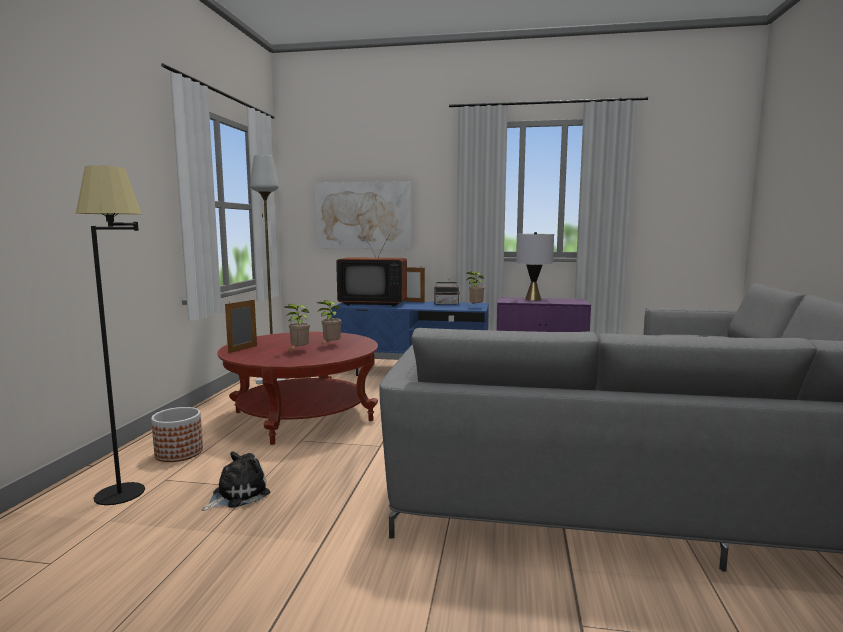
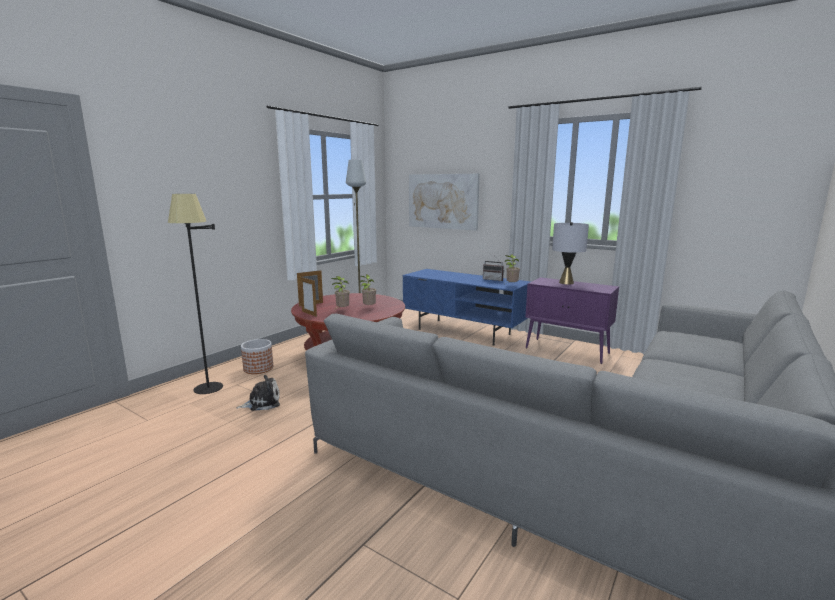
camera: 25 degrees right, 5 degrees up
television [336,235,407,306] -> none
picture frame [404,267,425,302] -> picture frame moved to [300,277,317,317]

